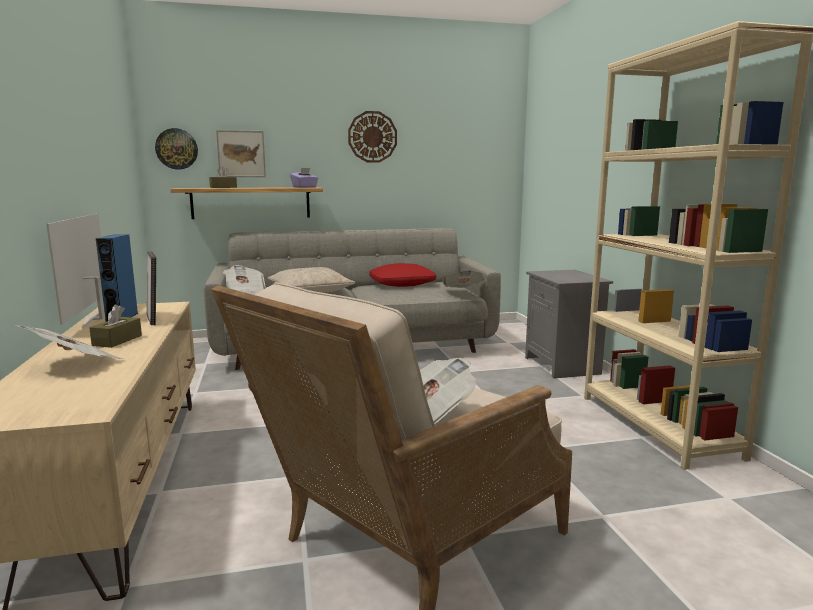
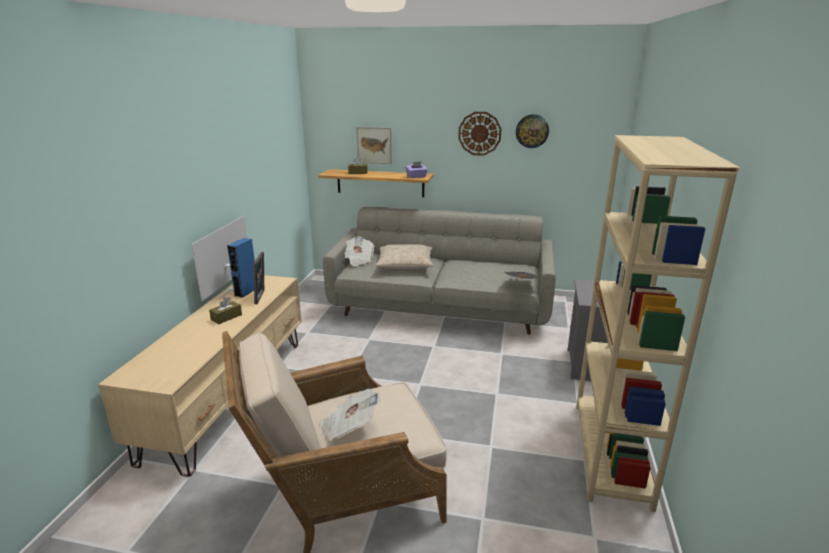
camera: 25 degrees right, 10 degrees up
newspaper [14,325,125,359] -> none
wall clock [155,128,198,169] -> wall clock moved to [516,114,549,148]
red pillow [369,263,436,287] -> none

